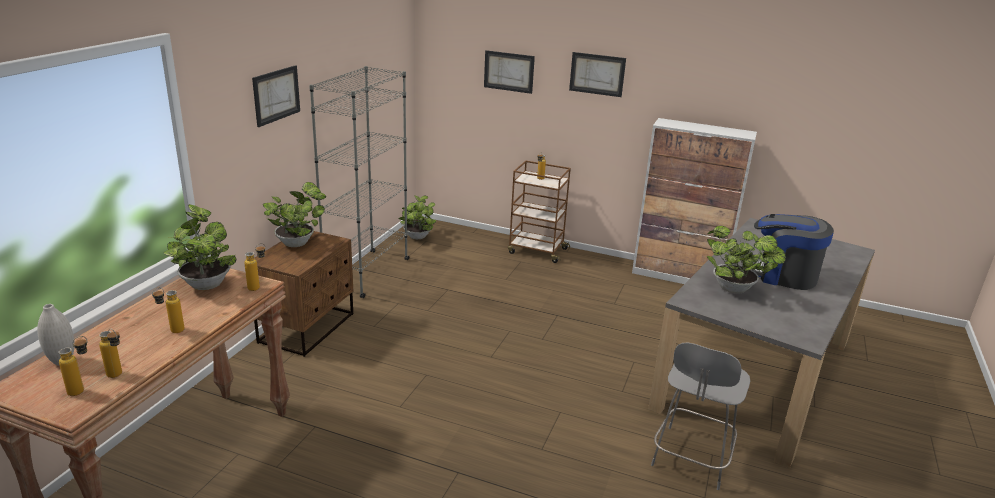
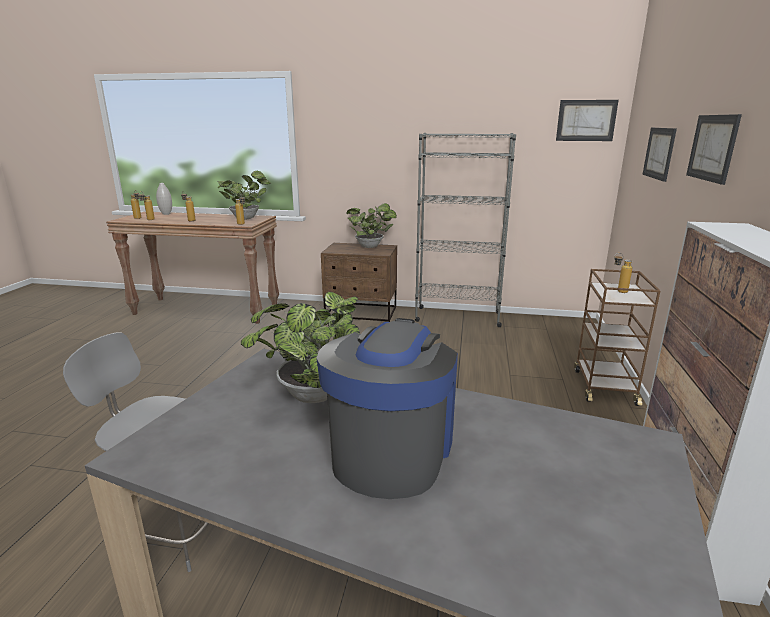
camera: 80 degrees right, 5 degrees down
picture [252,65,300,127] -> picture moved to [556,100,619,141]
potted plant [399,195,436,239] -> none

